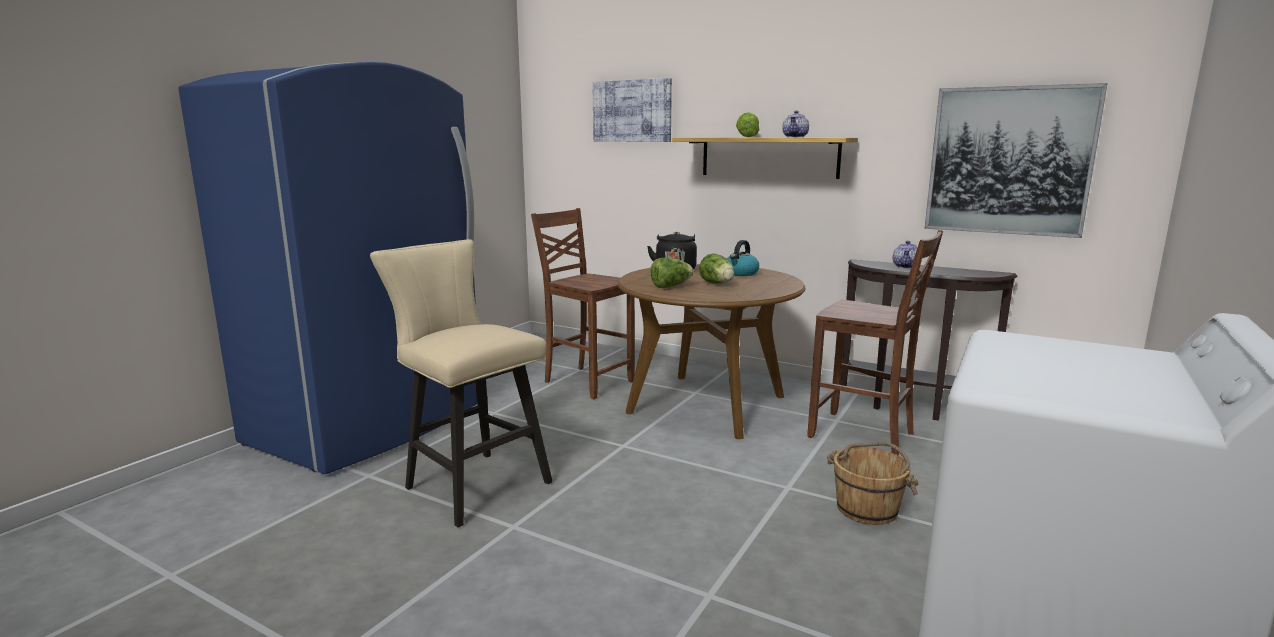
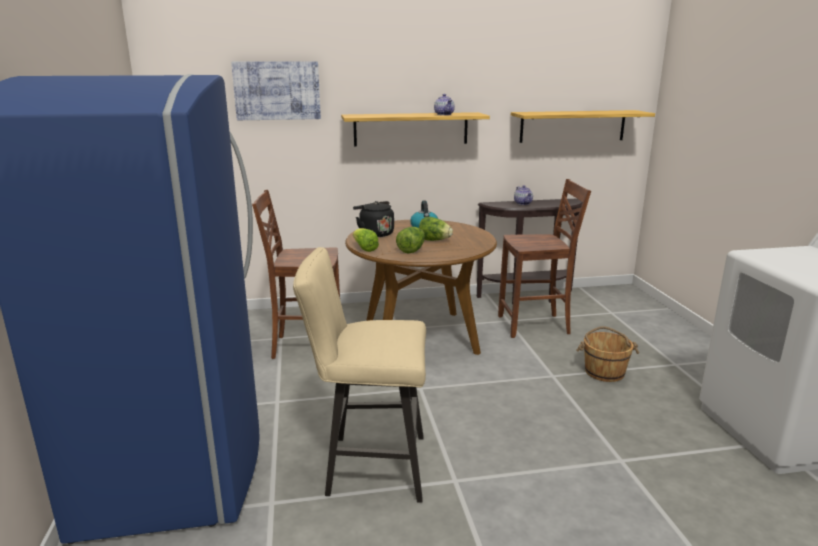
camera: 40 degrees left, 5 degrees up
lettuce [736,112,759,137] -> lettuce moved to [353,228,379,252]
picture [924,83,1108,238] -> shelf [511,110,655,143]

